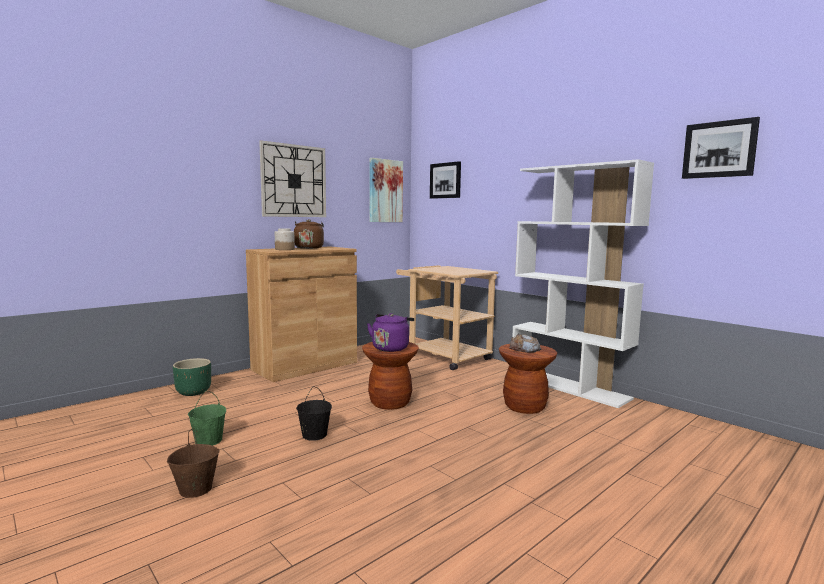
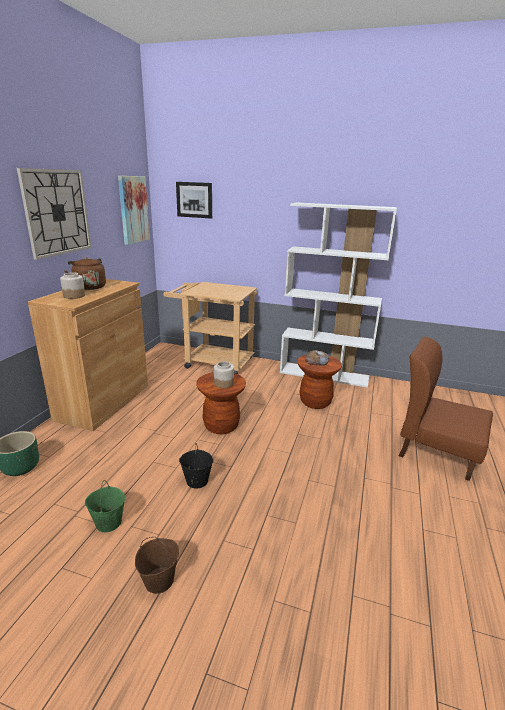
camera: 30 degrees left, 15 degrees up
purple kettle [367,313,414,352] -> jar [214,361,234,388]
picture [682,117,760,179] -> none
none -> brown chair [399,336,493,481]

